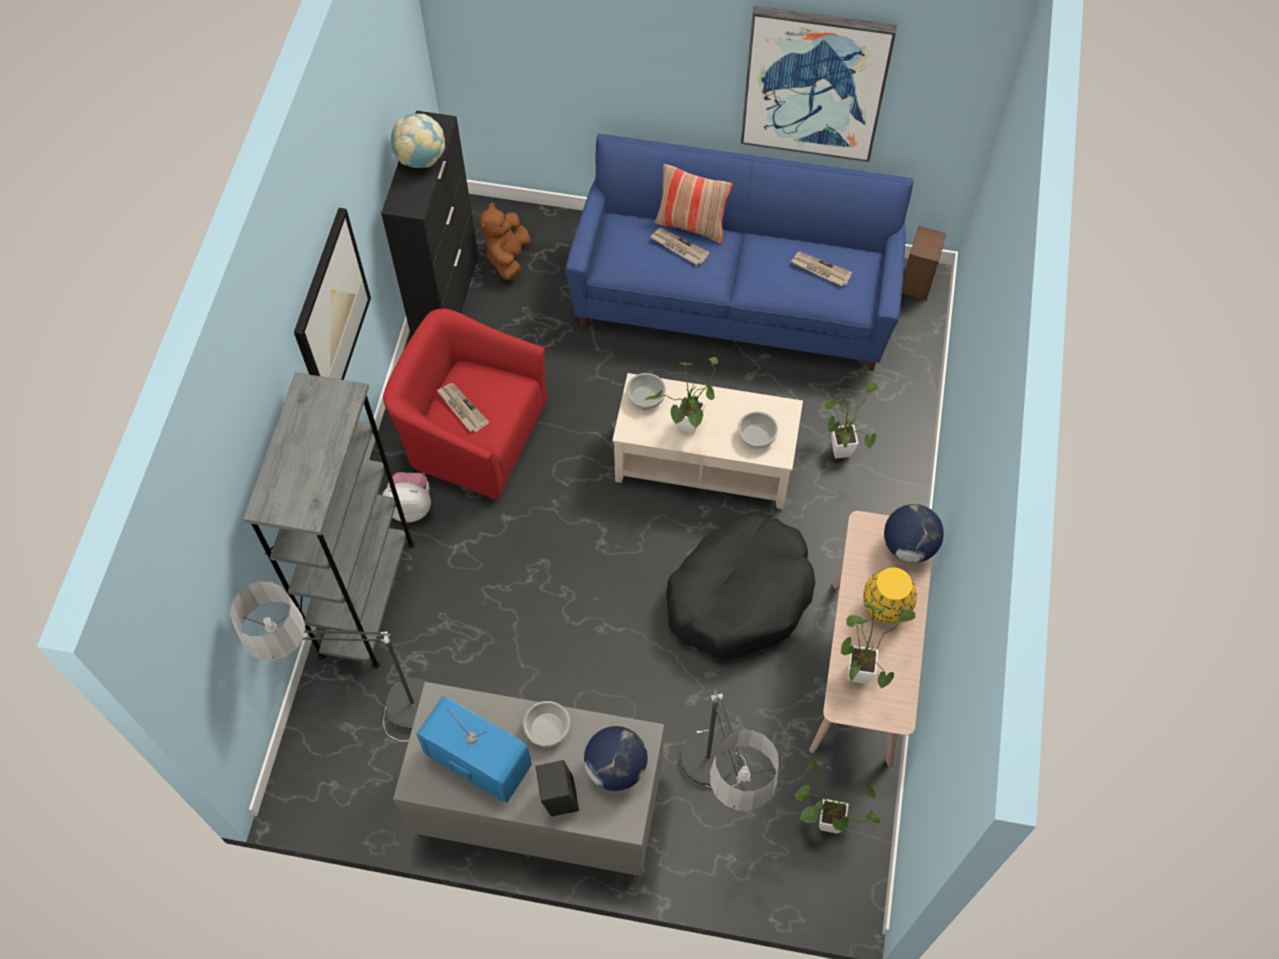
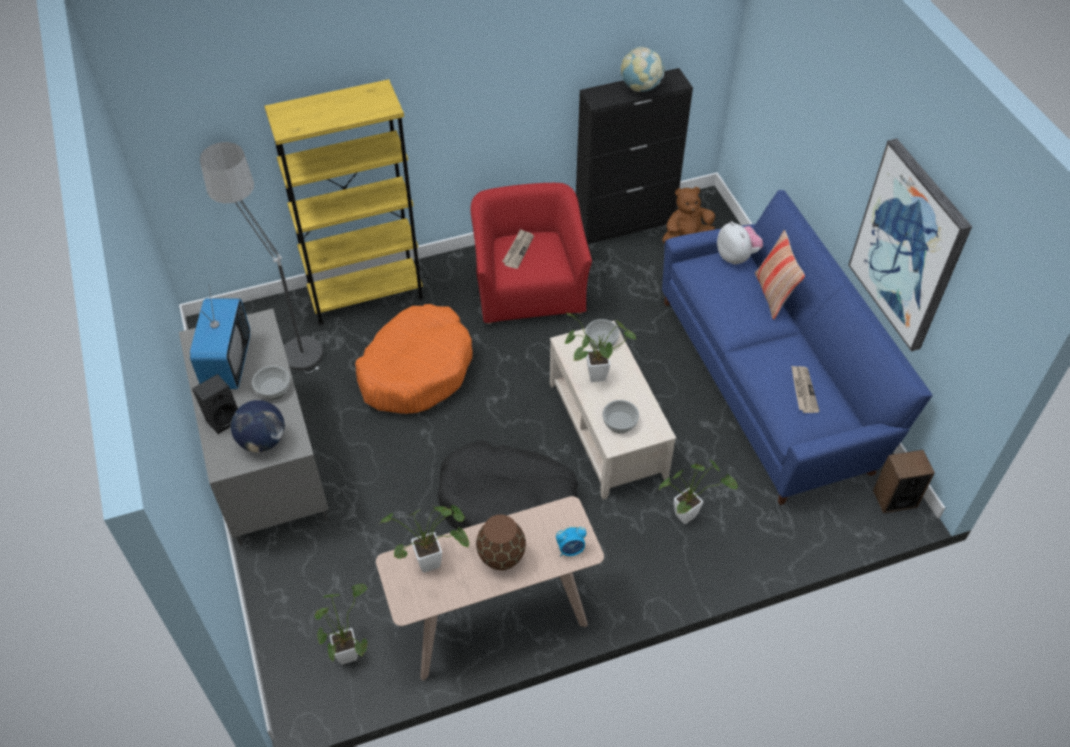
camera: 60 degrees right, 10 degrees down
grey bookcase [243,372,415,669] -> yellow bookcase [264,79,424,325]
picture [294,208,371,380] -> none
plush toy [382,472,431,523] -> plush toy moved to [717,221,763,265]
newspaper [650,228,710,265] -> none
floor lamp [681,691,779,811] -> none
yellow vase [863,567,917,623] -> brown vase [476,515,526,571]
globe [884,504,944,563] -> alarm clock [556,526,587,556]
none -> orange dog bed [355,304,472,414]

